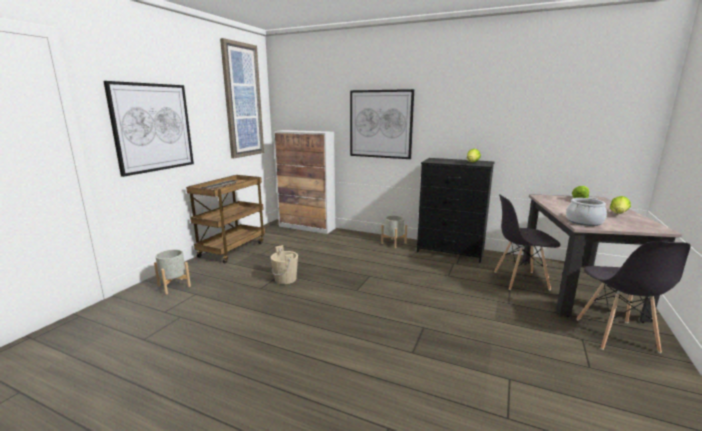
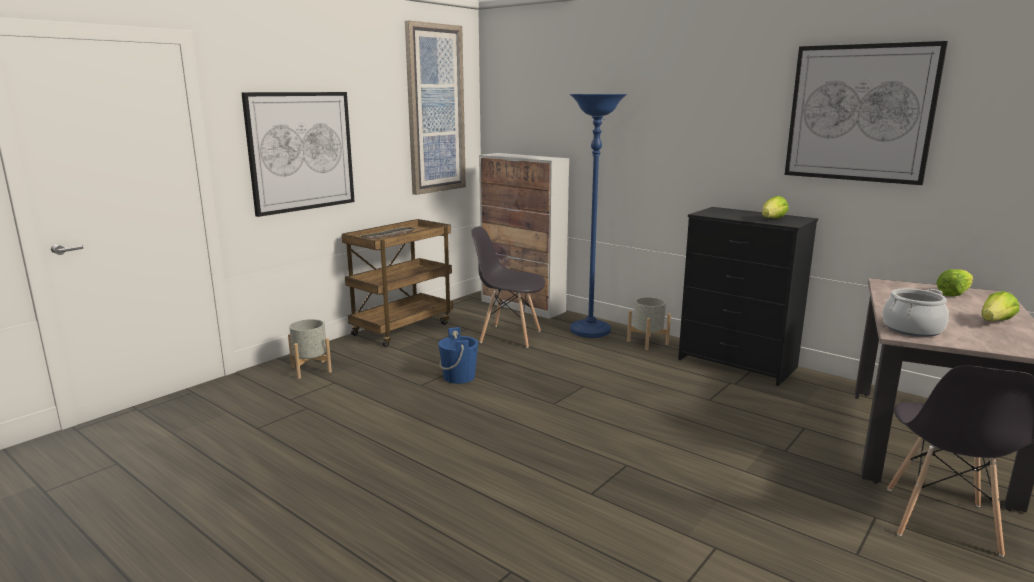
camera: 15 degrees right, 0 degrees up
beige bucket [270,245,298,284] -> blue bucket [438,327,478,384]
picture [350,89,414,159] -> picture moved to [785,41,948,185]
grey chair [494,194,561,290] -> grey chair moved to [471,226,545,348]
none -> blue floor lamp [569,94,627,338]

